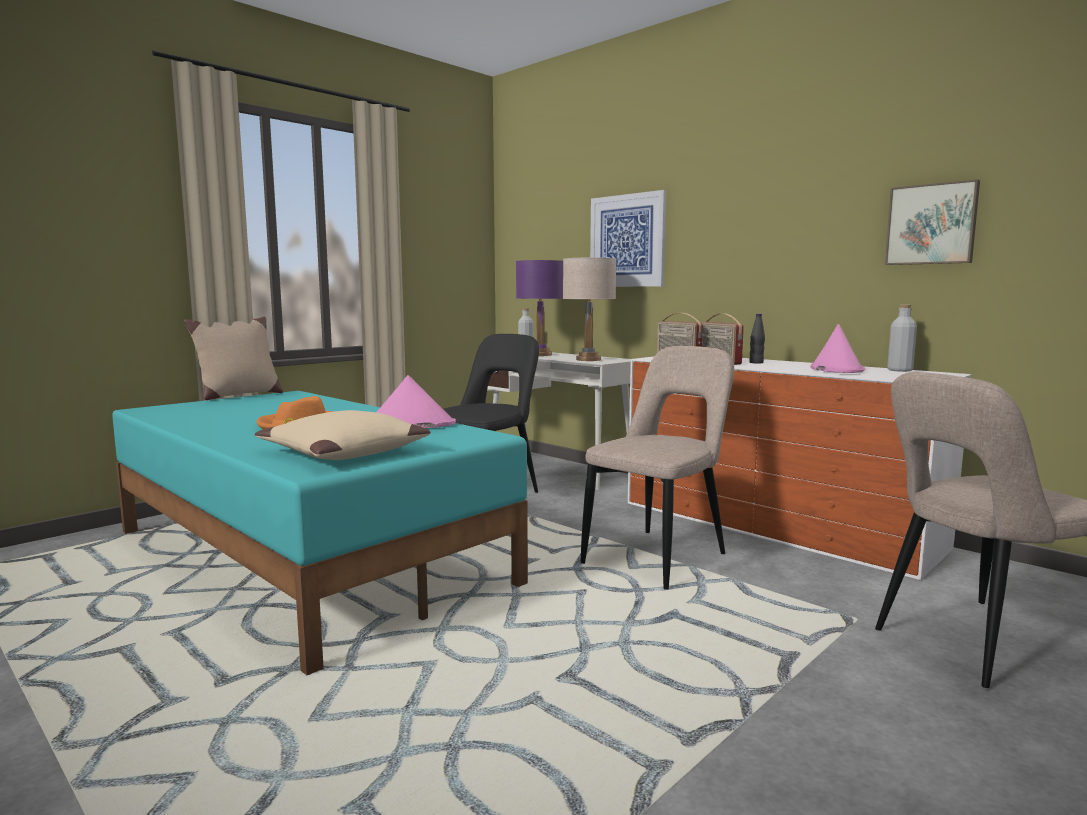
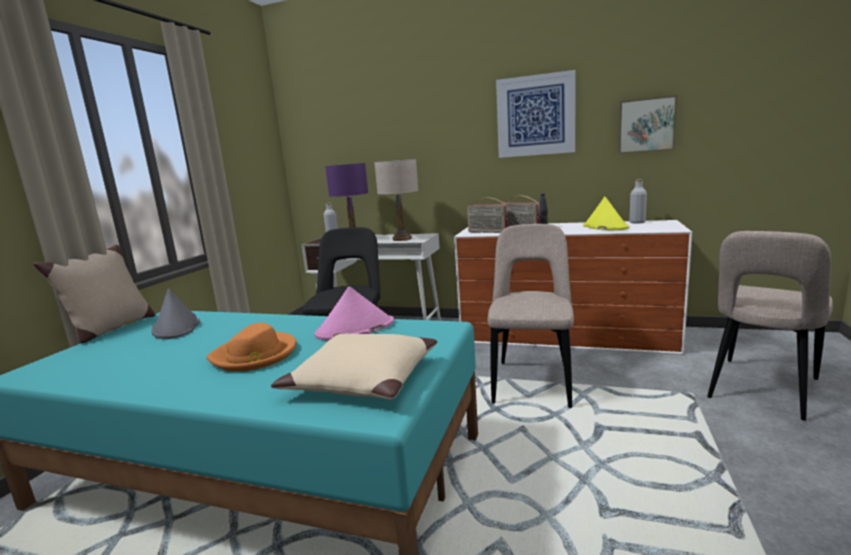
camera: 25 degrees left, 5 degrees up
picture [590,190,666,287] -> picture moved to [496,70,576,158]
pink hat [810,324,865,373] -> yellow hat [583,196,630,230]
none -> grey hat [151,289,200,339]

